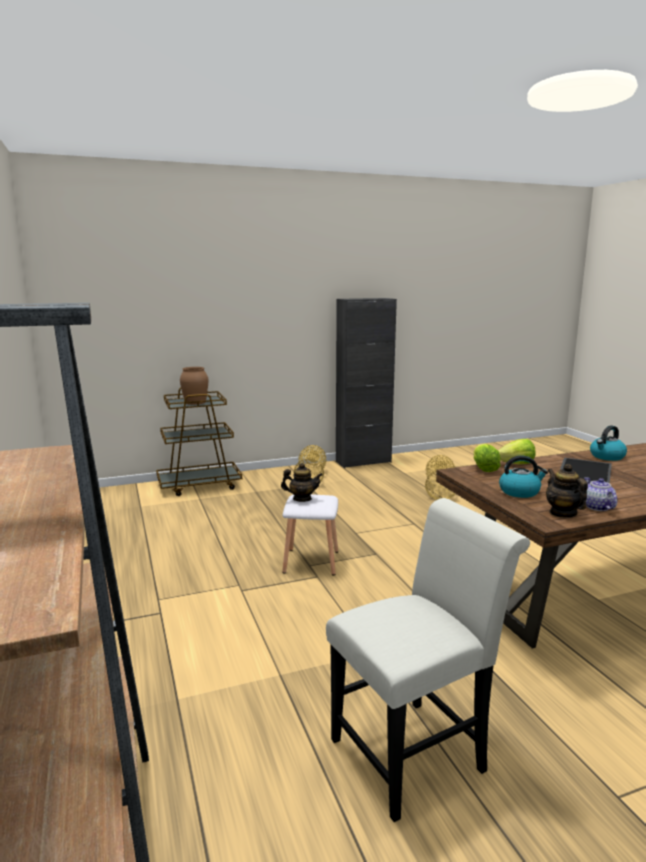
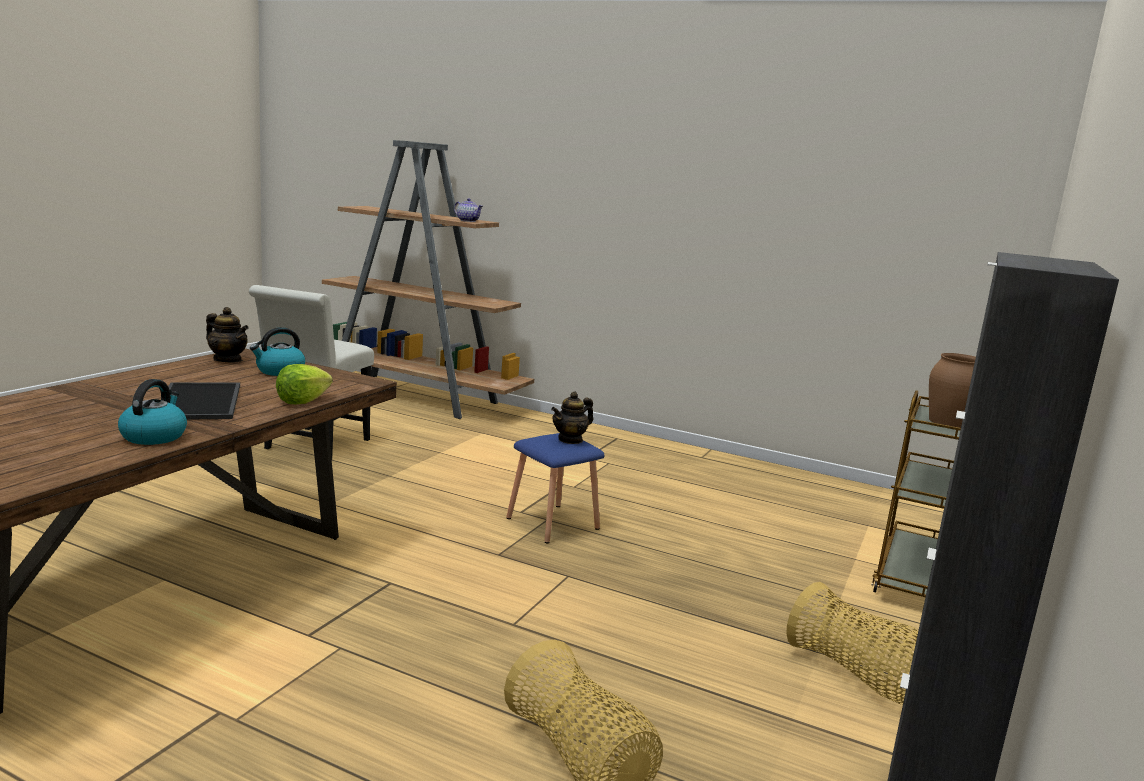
camera: 135 degrees right, 0 degrees up
white stool [282,495,338,575] -> blue stool [506,433,605,543]
lettuce [473,444,501,472] -> none
teapot [584,477,617,511] -> teapot moved to [454,198,483,222]

